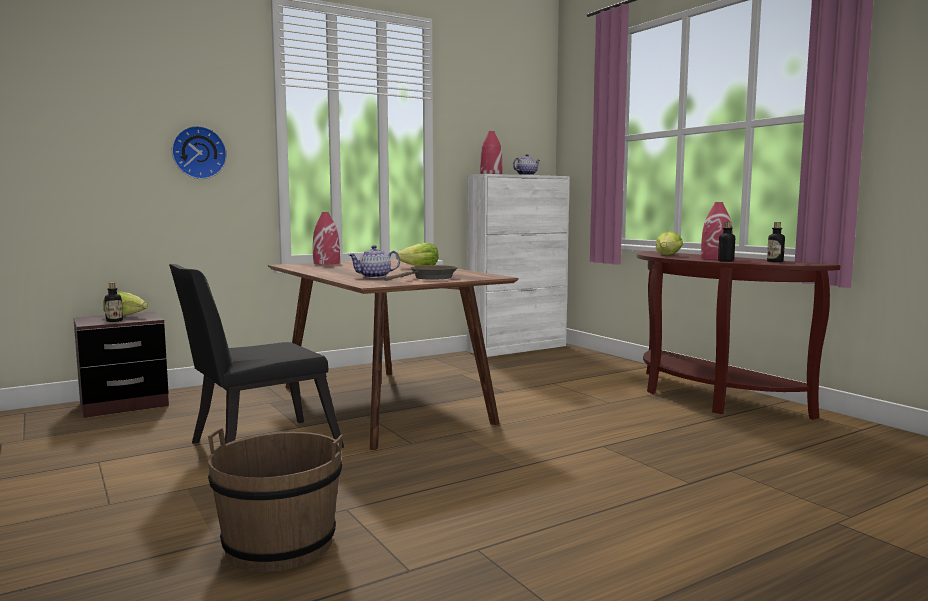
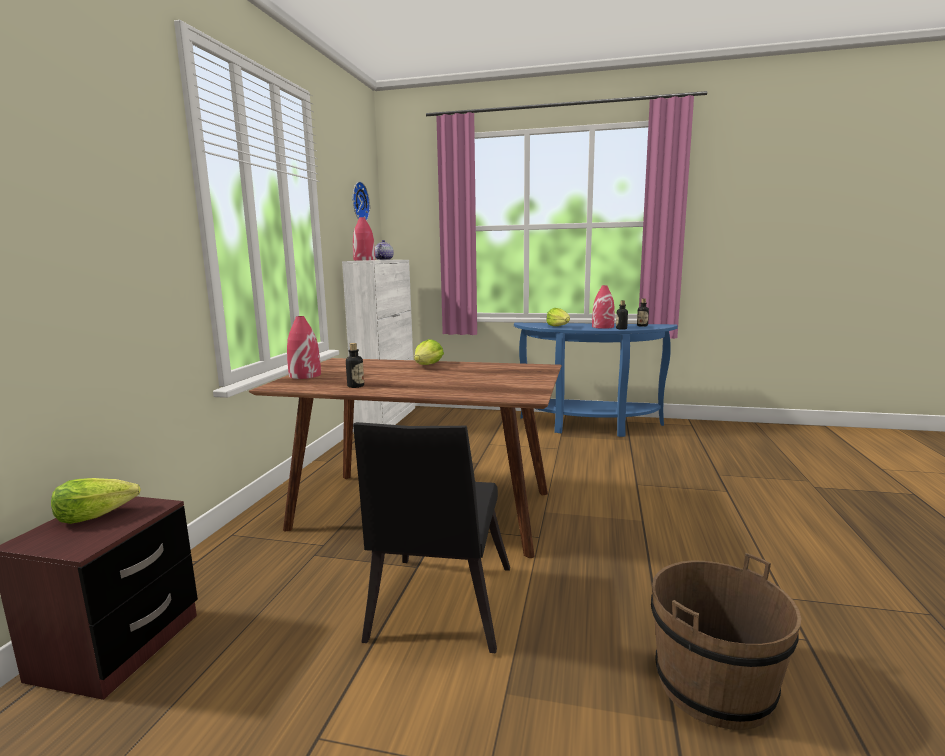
camera: 45 degrees left, 5 degrees up
bottle [104,282,123,322] -> bottle moved to [346,343,364,388]
wall clock [172,126,227,179] -> wall clock moved to [352,181,370,221]
teapot [348,245,400,278] -> none
brown frying pan [384,265,458,281] -> none
brown console table [637,251,840,420] -> blue console table [514,323,678,437]

